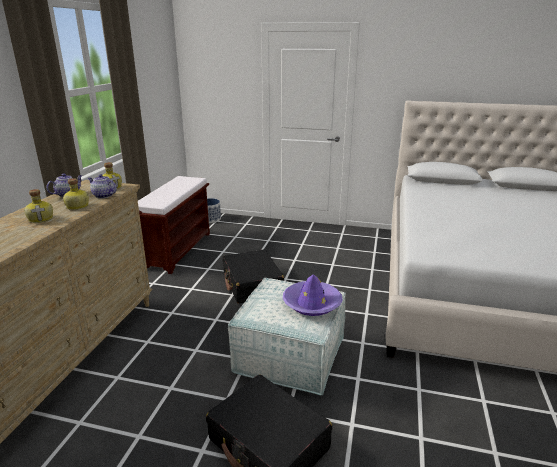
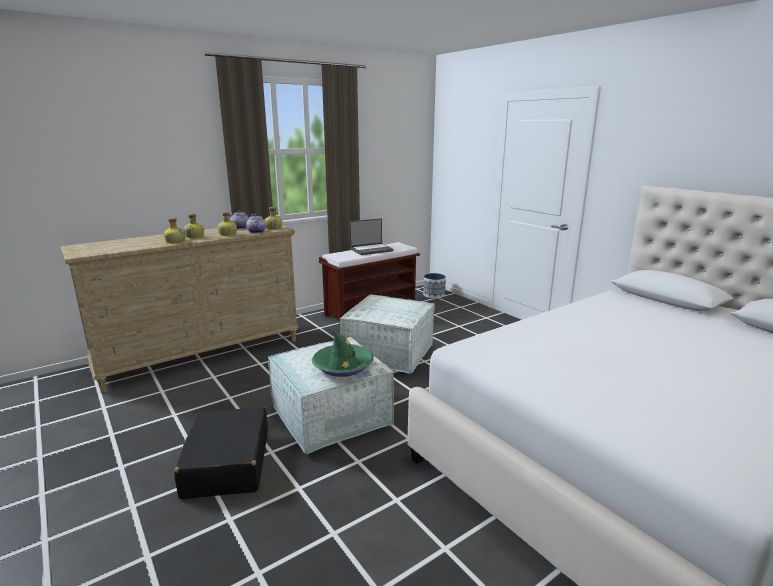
camera: 40 degrees right, 5 degrees down
black suitcase [223,249,284,304] -> white ottoman [340,294,435,374]
purple hat [283,274,342,316] -> green hat [312,332,374,377]
none -> bottle [164,218,185,244]
none -> laptop [349,218,393,255]

